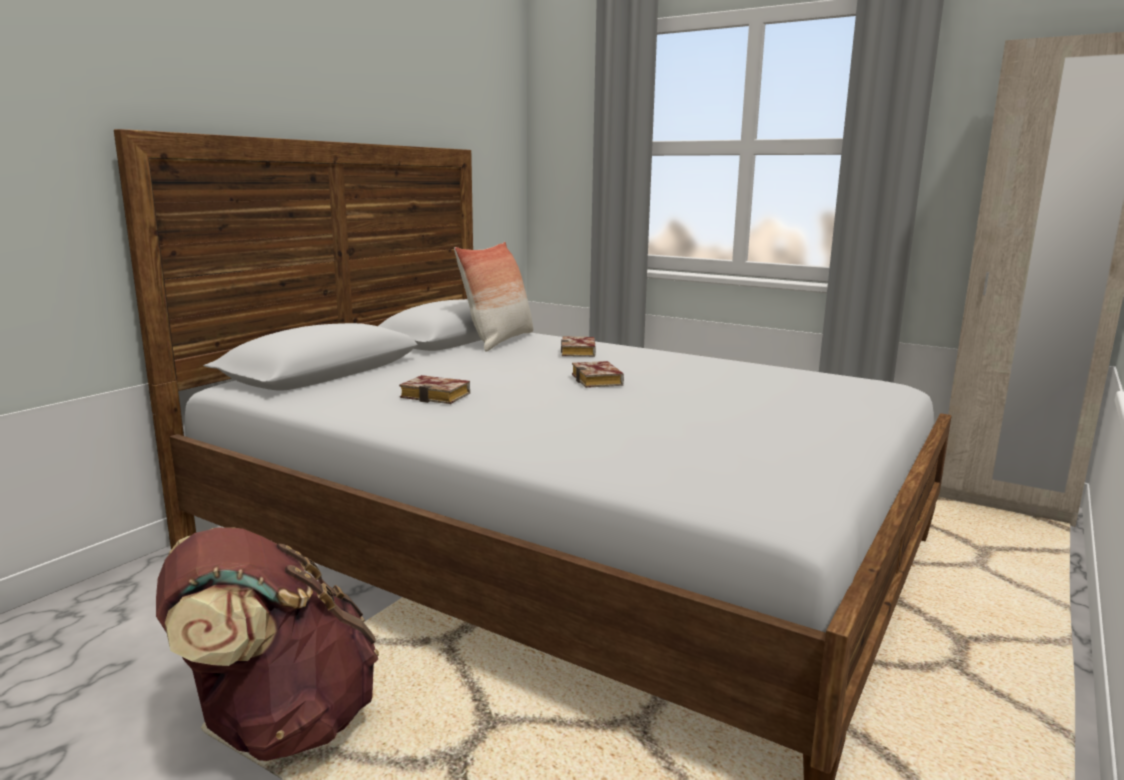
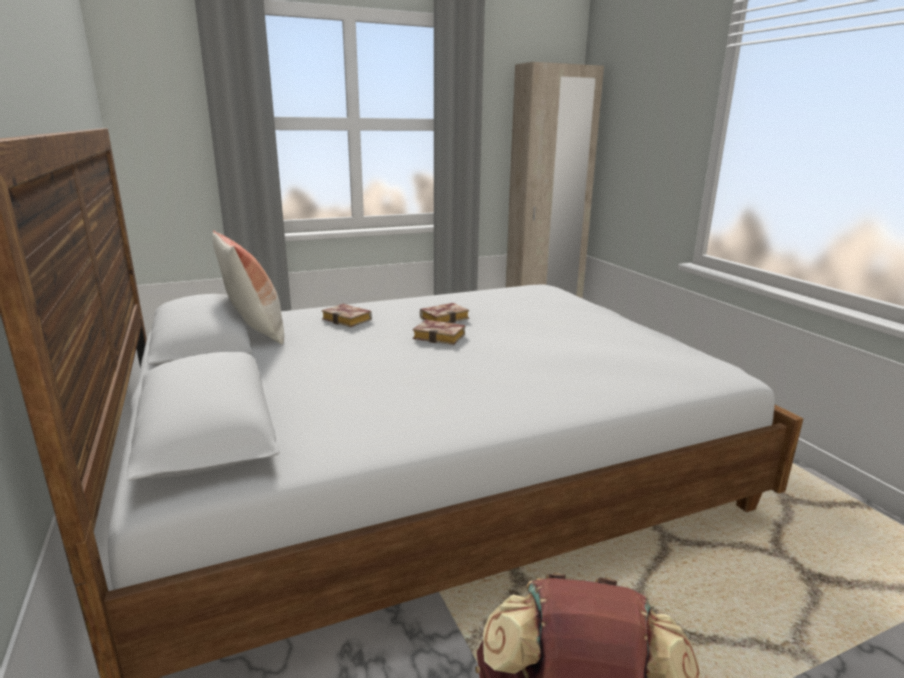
camera: 55 degrees left, 5 degrees up
book [399,375,470,404] -> book moved to [420,303,469,323]

